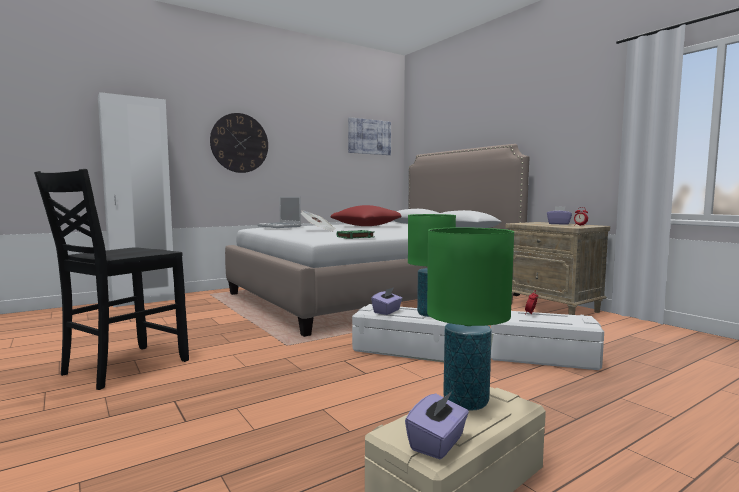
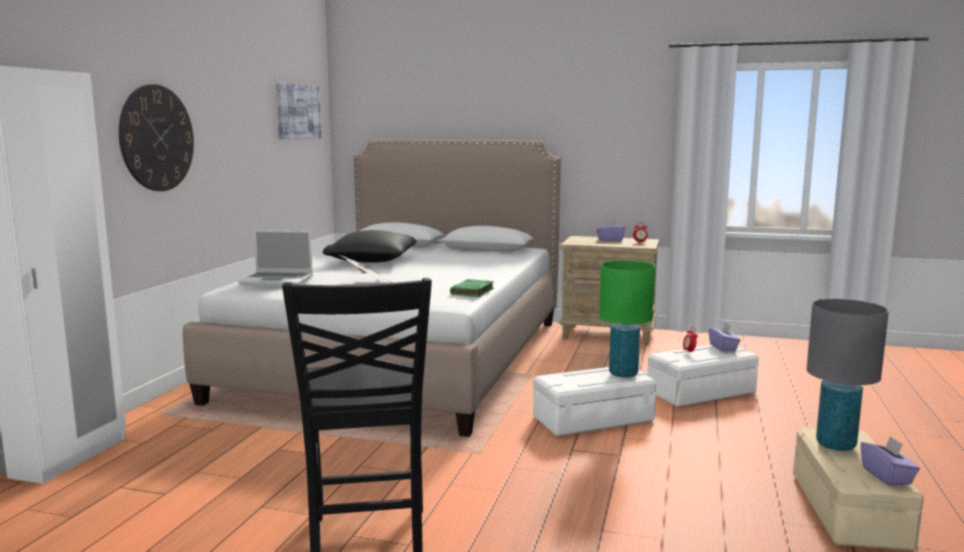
camera: 40 degrees left, 5 degrees up
red pillow [330,205,402,226] -> black pillow [323,230,417,263]
purple tissue box [371,287,402,315] -> purple tissue box moved to [708,323,740,352]
green table lamp [427,227,514,411] -> grey table lamp [807,299,889,451]

